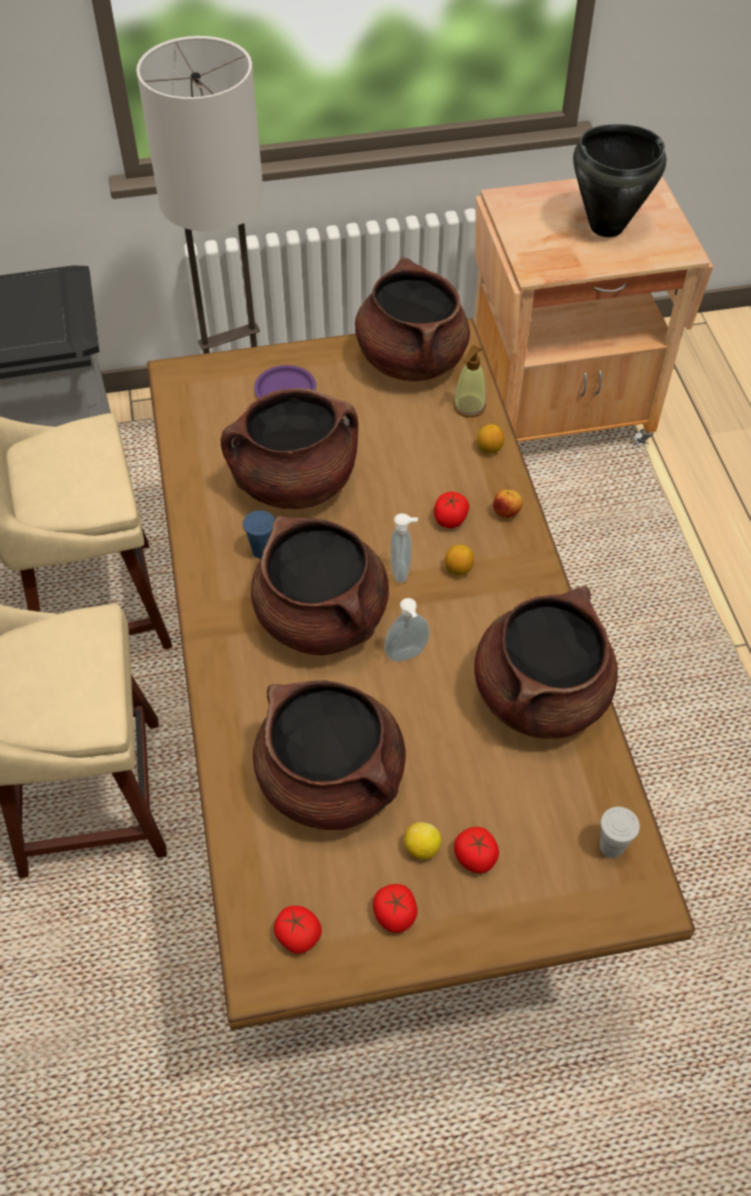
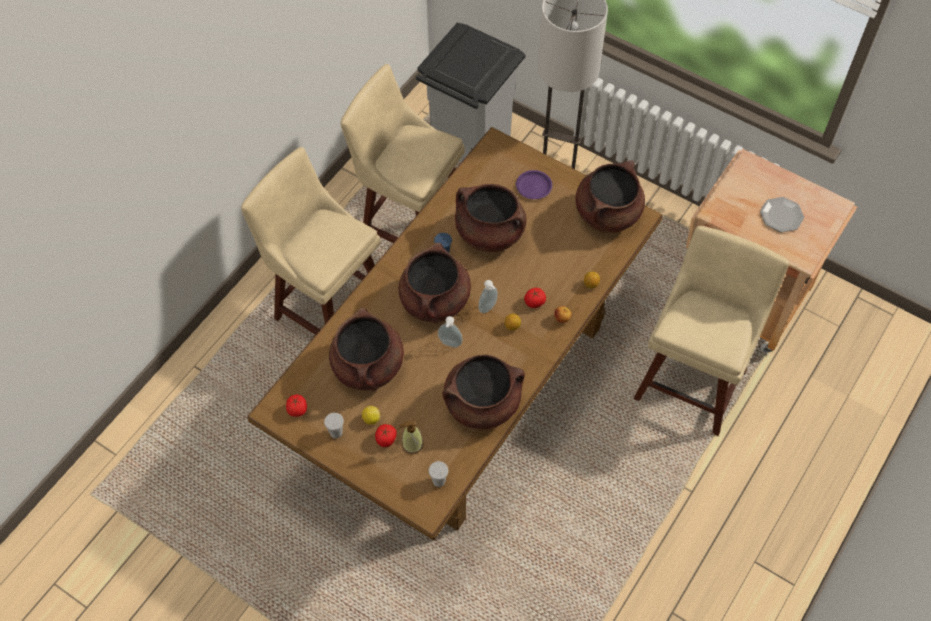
camera: 45 degrees right, 5 degrees up
tomato [373,884,417,933] -> white cup [324,413,344,438]
soap dispenser [453,345,486,417] -> soap dispenser moved to [399,420,424,454]
black cooking pot [573,124,666,237] -> plate [760,197,804,232]
none -> beige chair [633,226,789,436]

